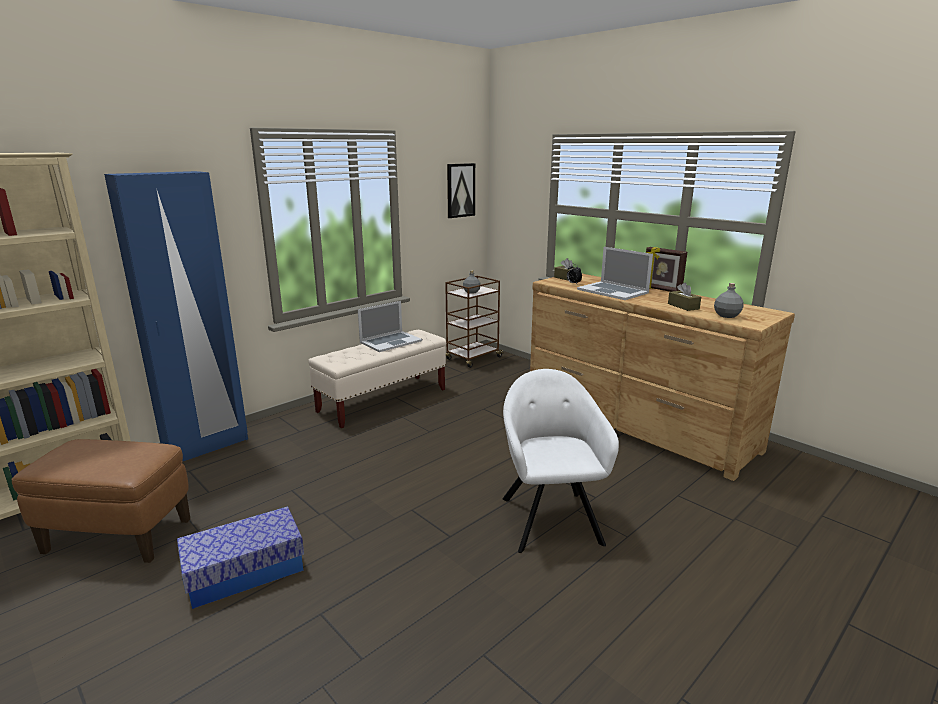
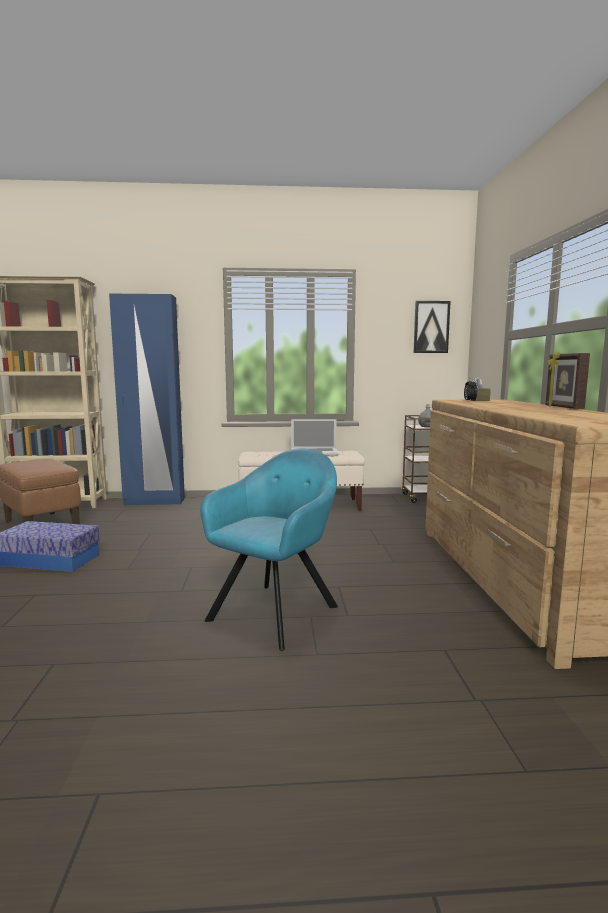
camera: 40 degrees right, 10 degrees down
white armchair [503,369,619,553] -> turquoise armchair [200,448,338,651]
laptop [577,247,653,300] -> none
brown tissue box [668,282,701,311] -> none
grey bottle [714,283,744,318] -> none

